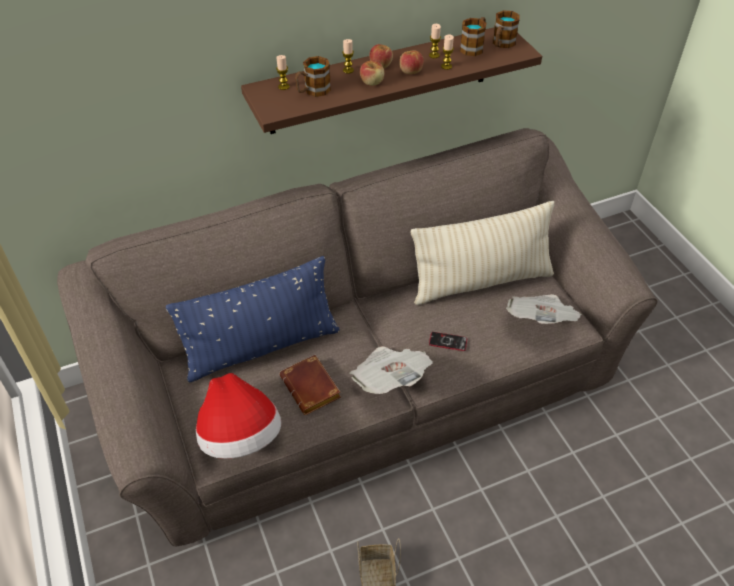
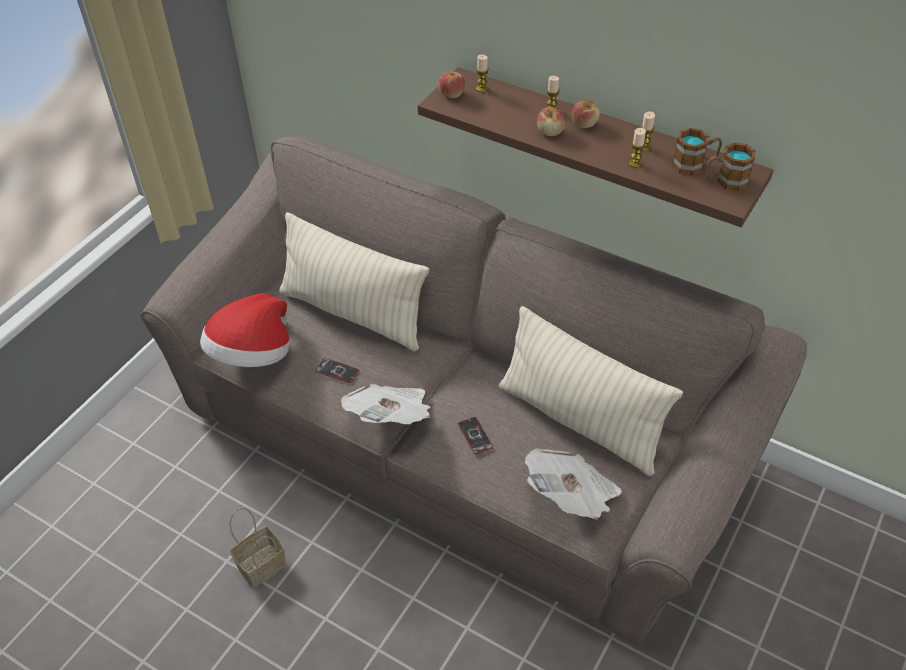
camera: 55 degrees right, 0 degrees up
blue pillow [166,256,340,382] -> beige pillow [279,212,429,352]
brown book [280,355,341,415] -> phone [316,358,359,383]
mug [295,56,331,97] -> none
apple [399,50,424,74] -> apple moved to [438,72,466,98]

